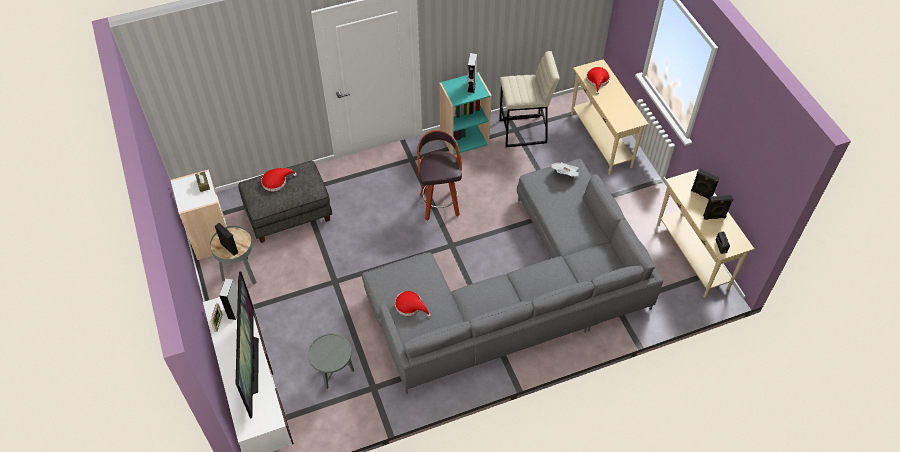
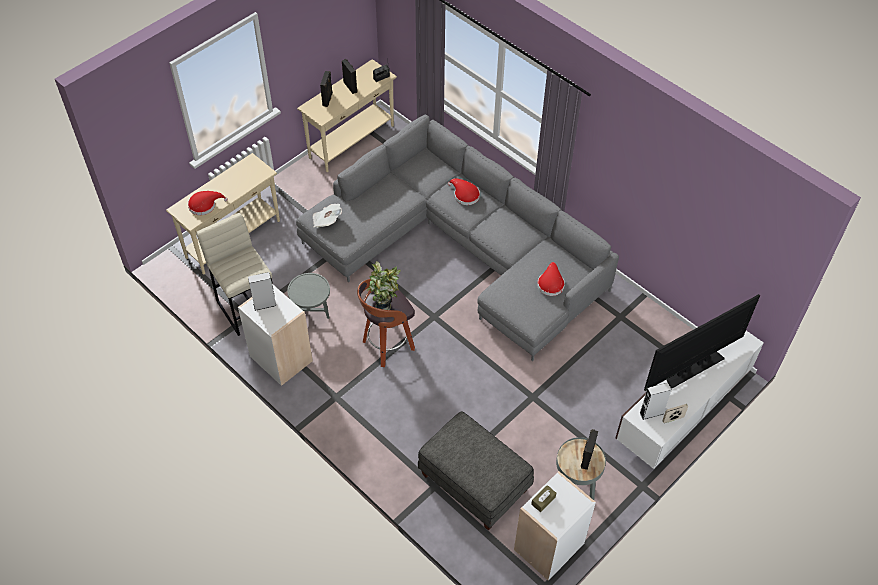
camera: 115 degrees left, 0 degrees up
red hat [261,168,297,191] -> red hat moved to [448,179,480,205]
grey side table [308,333,354,389] -> grey side table moved to [287,273,330,319]
turquoise bookcase [439,72,492,155] -> white bookcase [238,284,313,386]
none -> potted plant [367,261,401,310]

